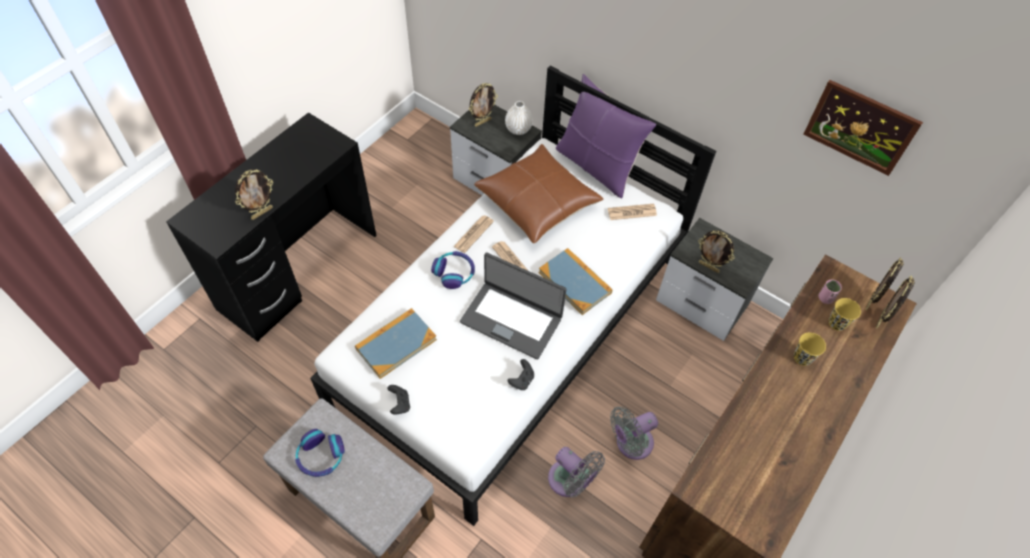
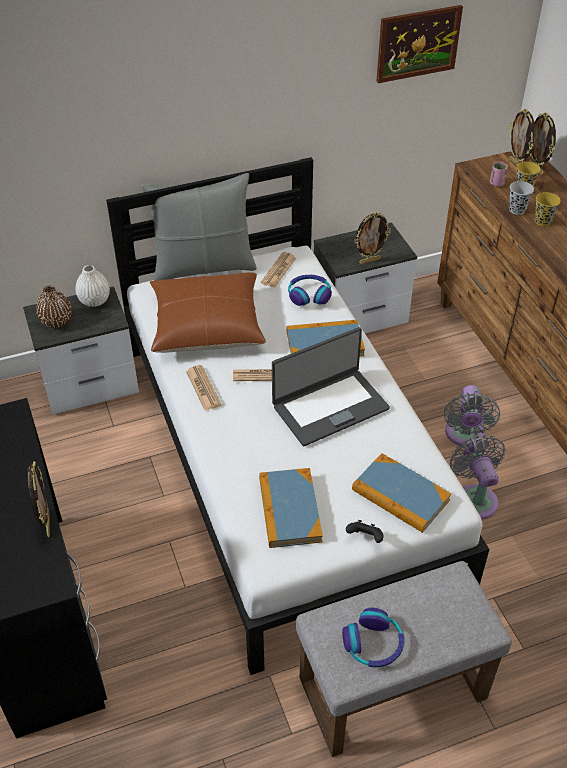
camera: 55 degrees left, 10 degrees down
headphones [431,251,475,289] -> headphones moved to [288,275,332,306]
picture frame [469,83,498,127] -> brown vase [36,285,72,328]
black game controller [508,359,534,390] -> none
grey fan [548,447,605,497] -> grey fan turned 90 degrees counterclockwise [449,435,505,519]
purple pillow [556,74,656,198] -> grey pillow [141,173,257,281]
none -> book [352,453,451,533]
none -> black cup [509,181,534,215]

